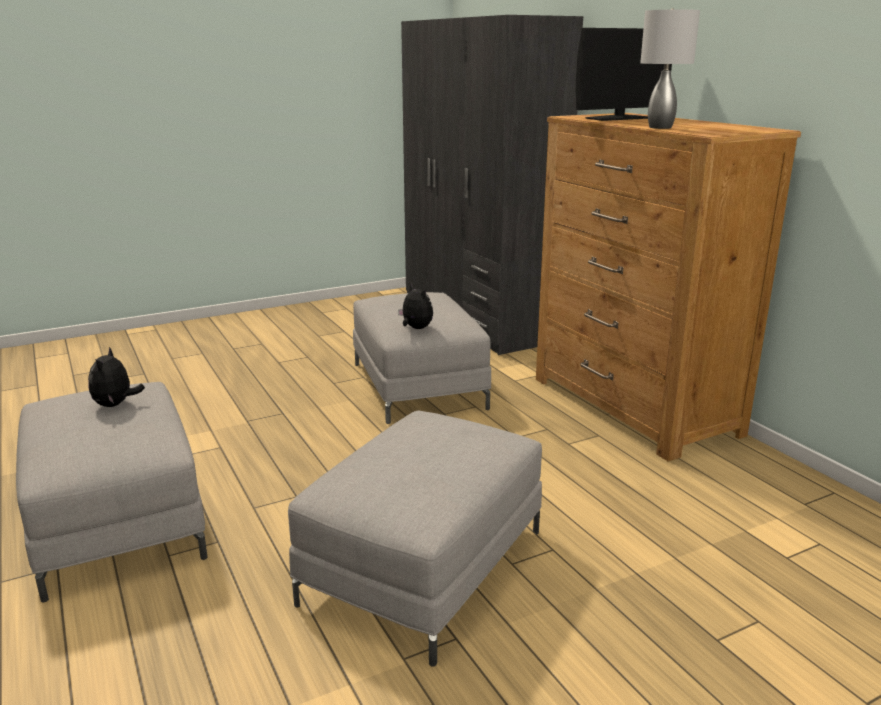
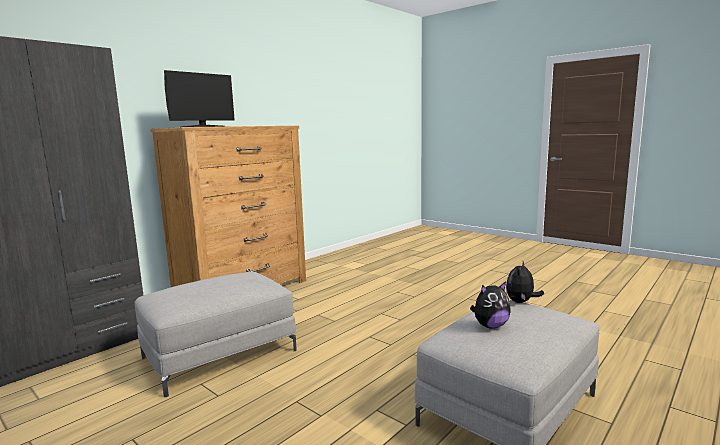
camera: 110 degrees left, 10 degrees down
grey ottoman [288,410,542,666] -> none
plush toy [398,284,433,329] -> plush toy moved to [506,261,544,303]
monitor [576,28,672,121] -> monitor turned 90 degrees clockwise [164,70,235,127]
grey table lamp [640,8,700,129] -> none

